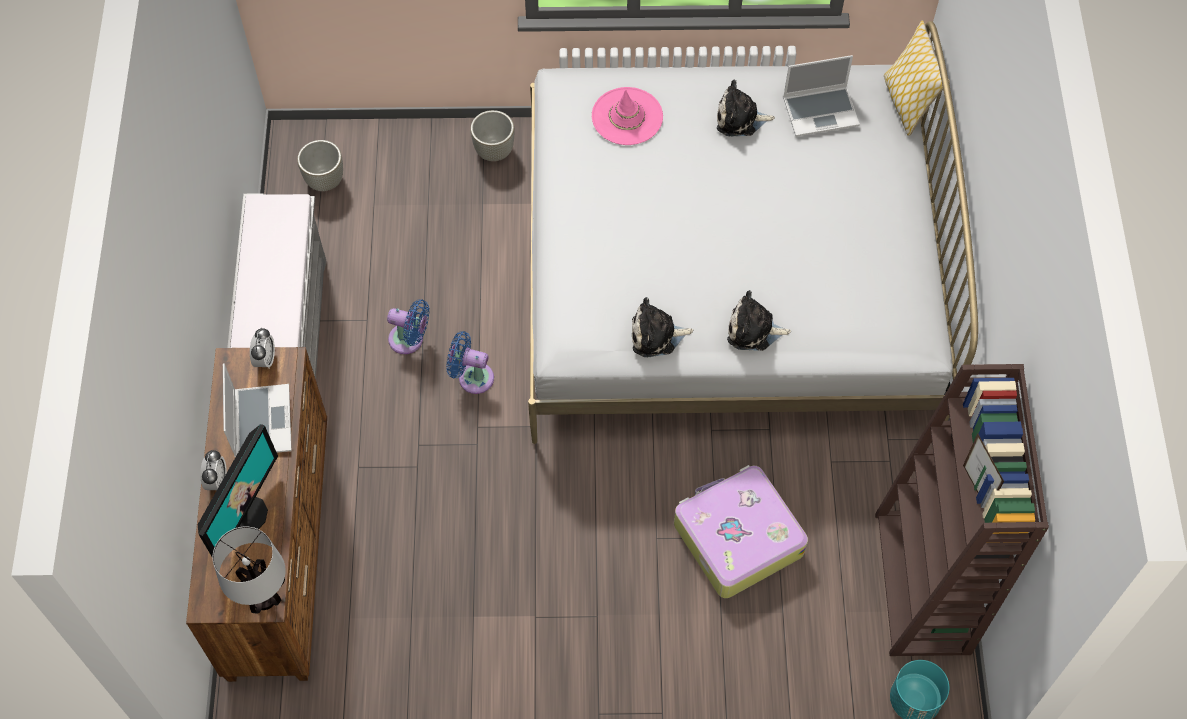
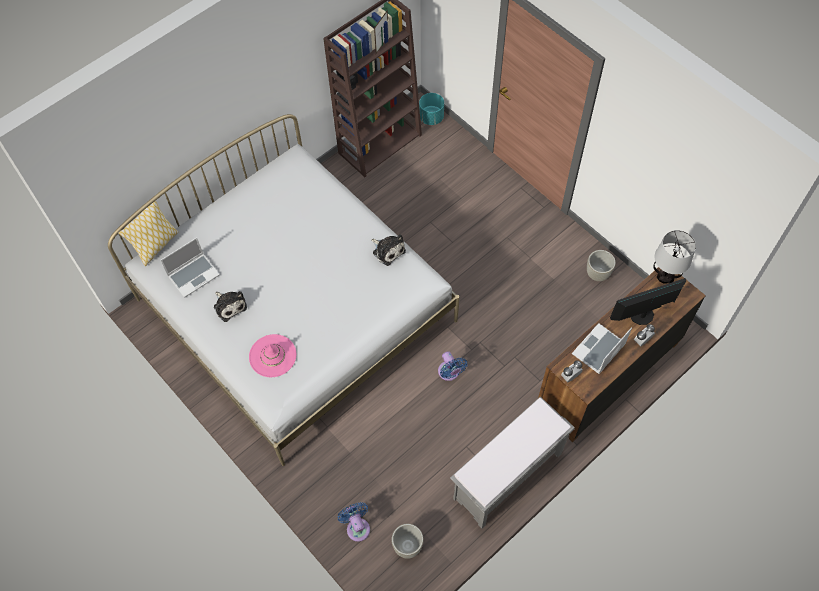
camera: 130 degrees left, 0 degrees up
blue fan [387,299,430,354] -> blue fan moved to [338,502,370,542]
grey planter [470,110,514,161] -> grey planter moved to [587,250,616,281]
suitcase [674,465,808,598] -> none
plush toy [727,290,791,351] -> none
laptop [783,55,860,137] -> laptop turned 105 degrees clockwise [161,237,220,298]

